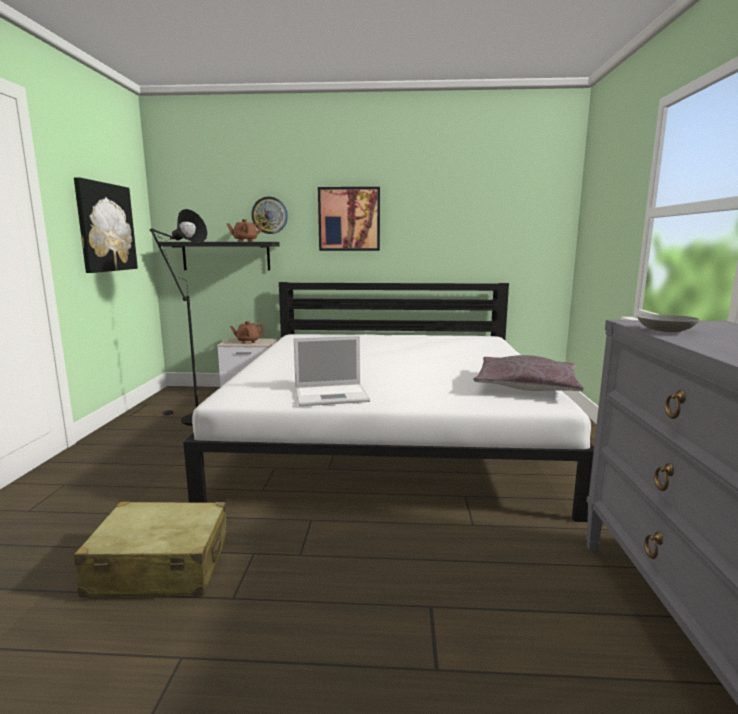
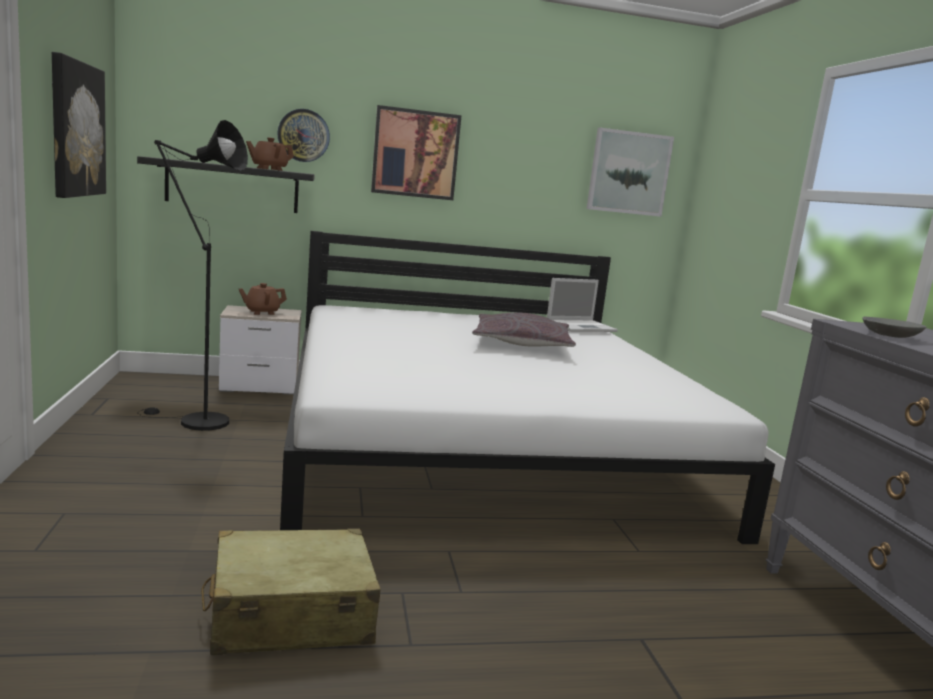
camera: 15 degrees left, 0 degrees up
laptop [294,336,370,406] -> laptop moved to [547,278,618,332]
grey pillow [473,355,584,391] -> grey pillow moved to [472,312,576,347]
none -> picture [587,128,674,217]

